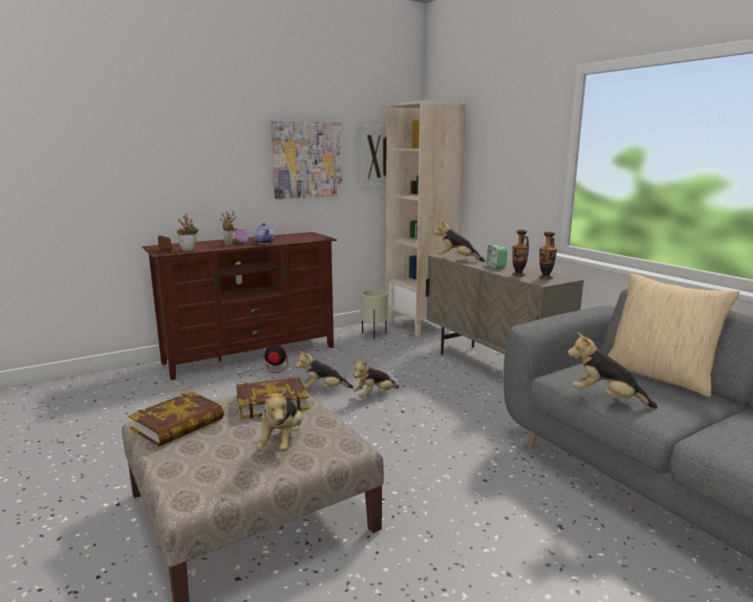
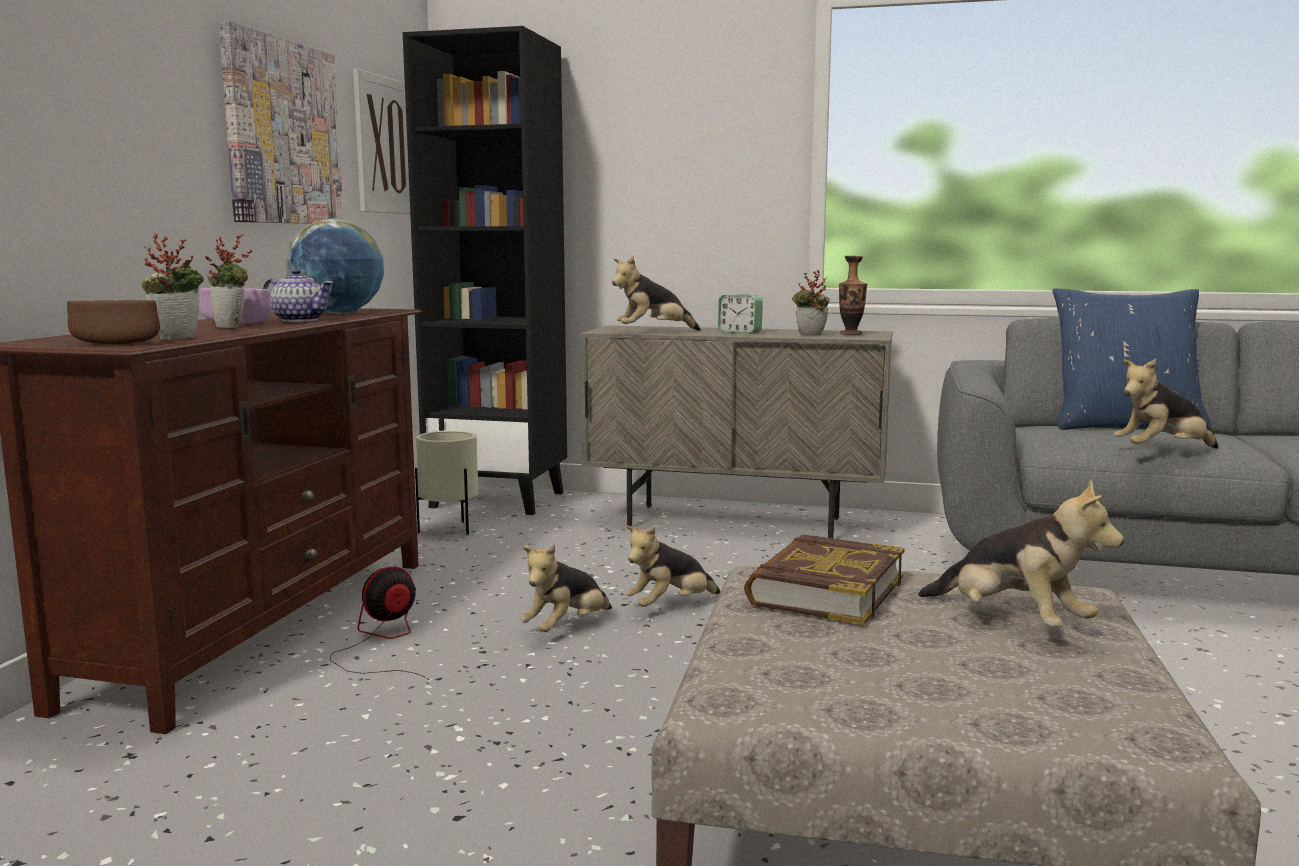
camera: 45 degrees left, 5 degrees down
book [128,391,224,446] -> none
plush toy [353,360,399,398] -> plush toy turned 45 degrees clockwise [626,525,720,607]
beige bookcase [386,101,466,337] -> black bookcase [403,26,567,515]
vase [512,230,529,277] -> potted plant [792,270,830,336]
beige pillow [608,273,739,397] -> blue pillow [1053,288,1211,430]
none -> globe [286,218,384,314]

